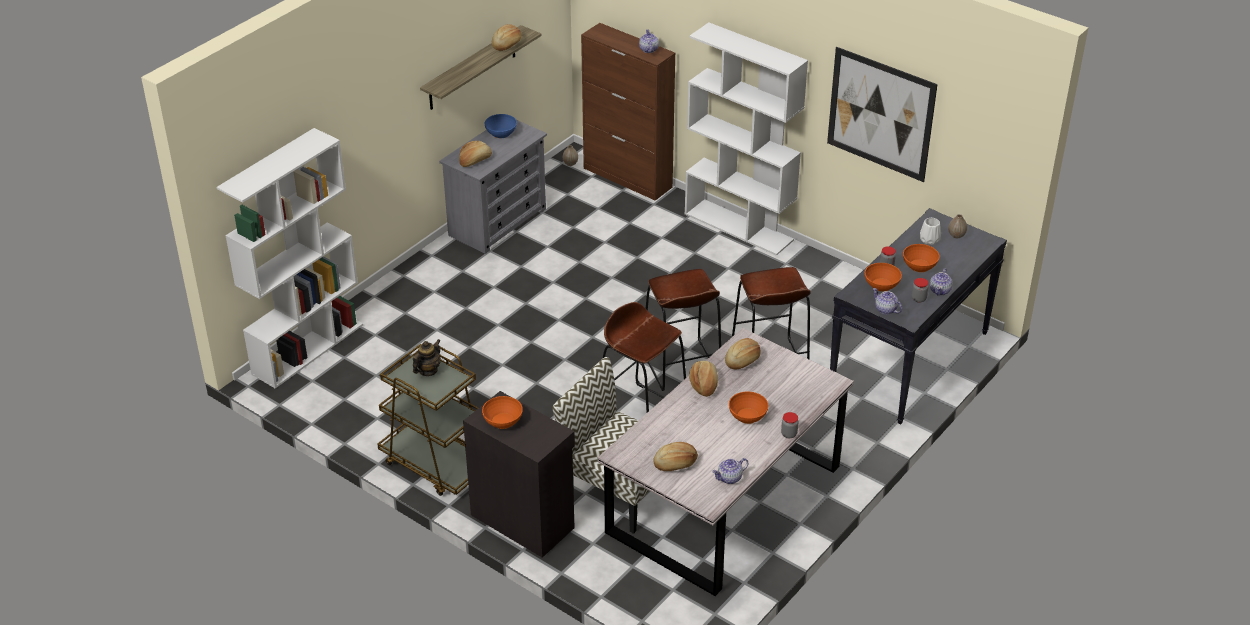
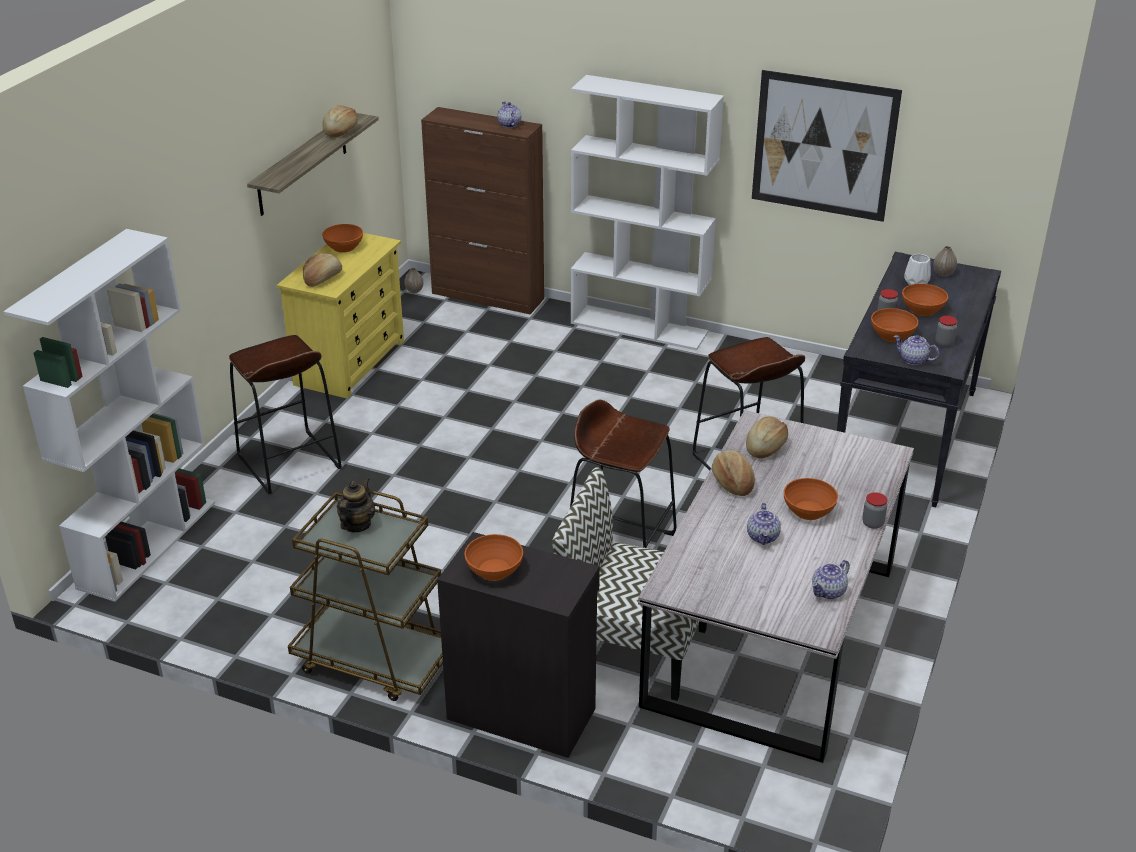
camera: 15 degrees left, 5 degrees down
grey dresser [439,120,547,254] -> yellow dresser [277,233,404,398]
blue bowl [485,114,517,138] -> orange bowl [322,224,363,253]
brown stool [646,269,721,391] -> brown stool moved to [229,335,342,494]
bread [653,442,698,471] -> none
teapot [930,268,953,295] -> teapot moved to [747,503,781,545]

